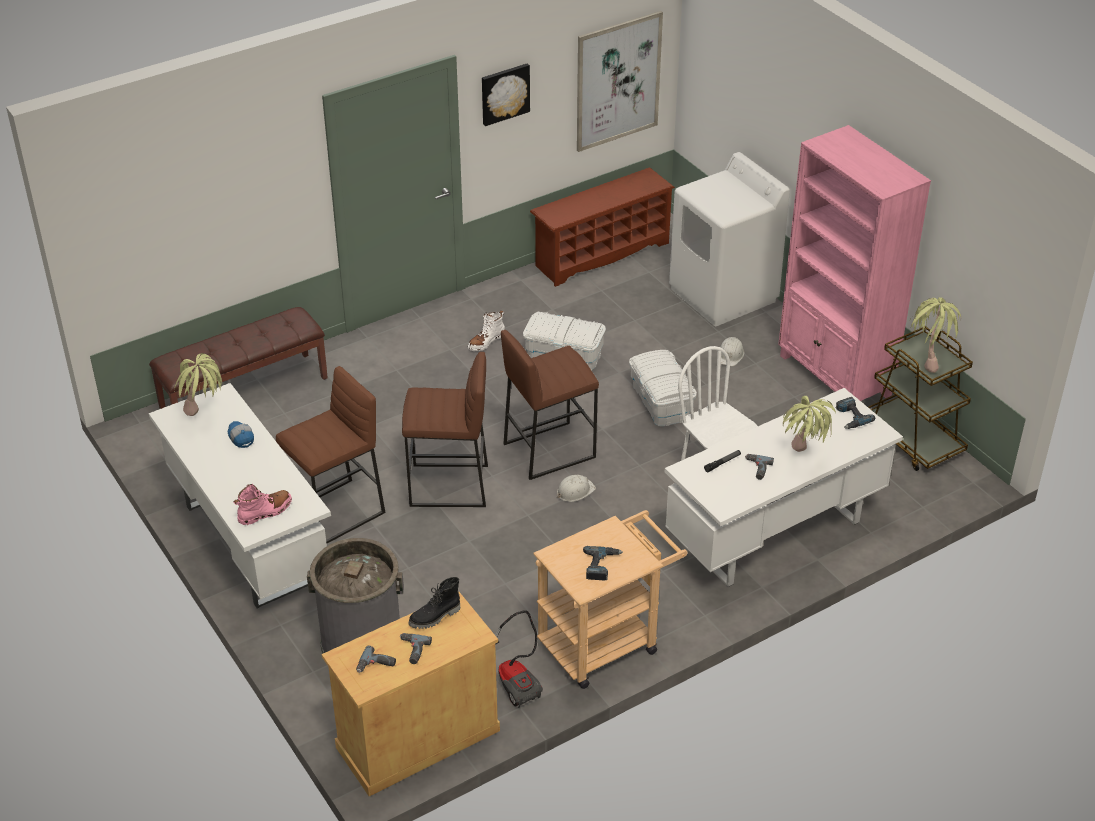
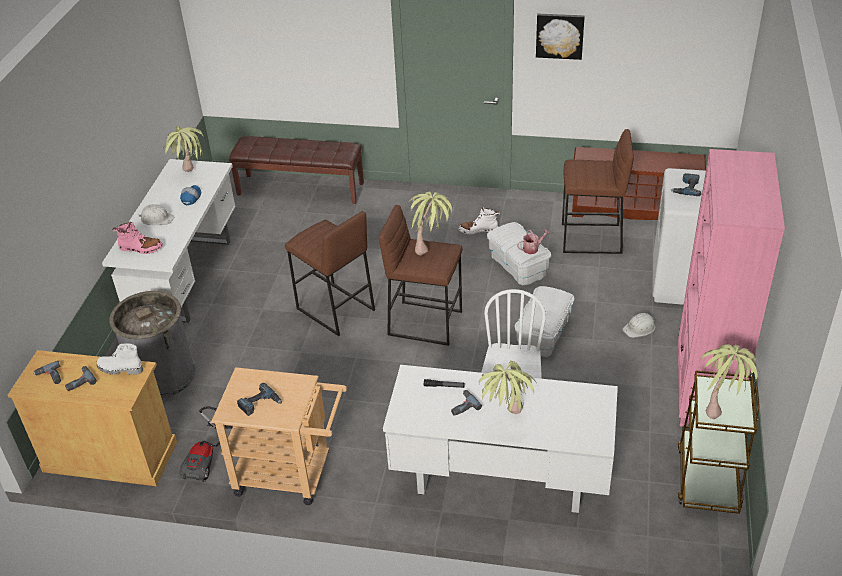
camera: 45 degrees right, 0 degrees up
brown stool [276,366,386,543] -> brown stool moved to [562,129,634,254]
black boot [409,577,460,629] -> white boot [97,343,143,375]
white hard hat [557,475,596,502] -> white hard hat moved to [139,204,174,225]
picture [577,11,663,152] -> none
power drill [836,397,876,429] -> power drill moved to [671,173,701,196]
none -> potted plant [408,192,454,255]
none -> watering can [517,229,550,254]

